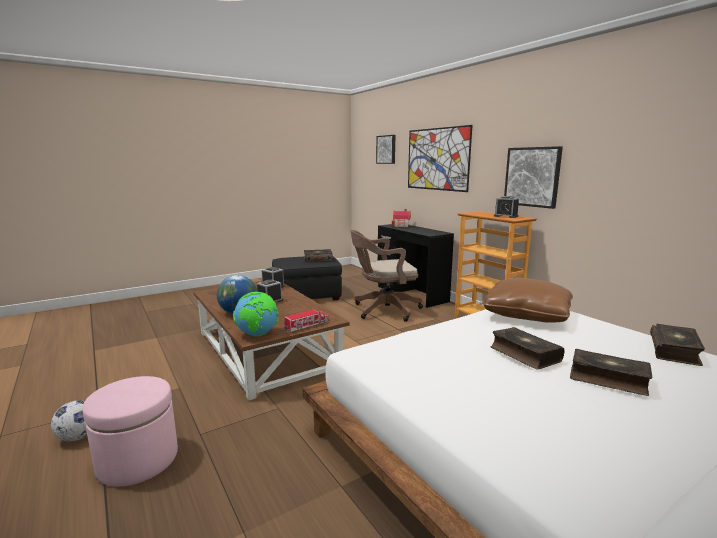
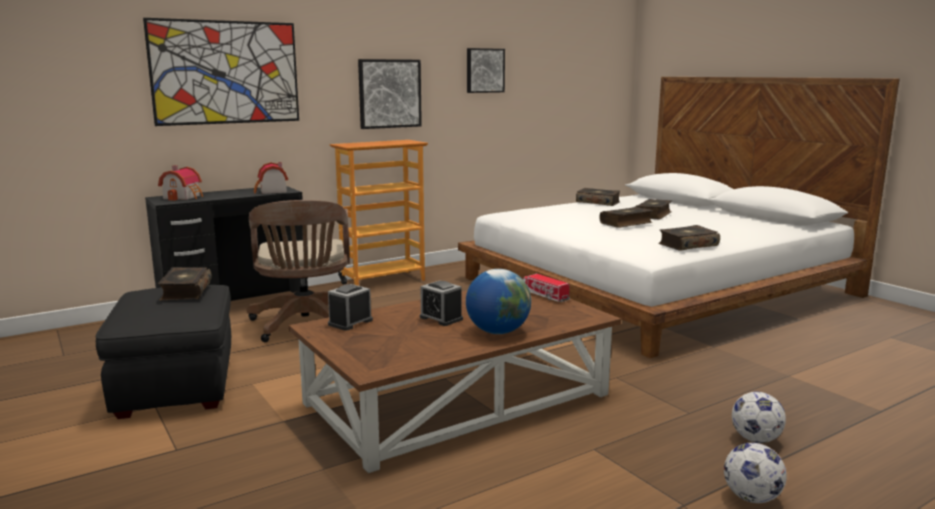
camera: 90 degrees left, 0 degrees up
pink ottoman [82,376,178,487] -> football [732,391,786,443]
globe [233,292,279,337] -> none
picture [376,135,395,164] -> picture moved to [467,48,505,93]
brown pillow [482,278,573,323] -> none
alarm clock [494,196,519,218] -> none
none -> toy house [254,162,288,194]
none -> book [658,225,720,251]

